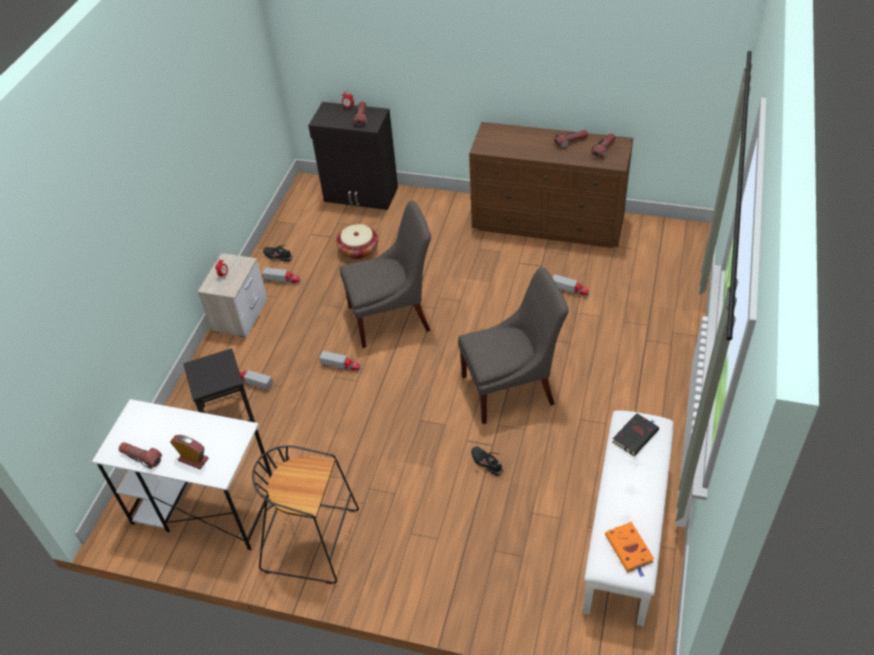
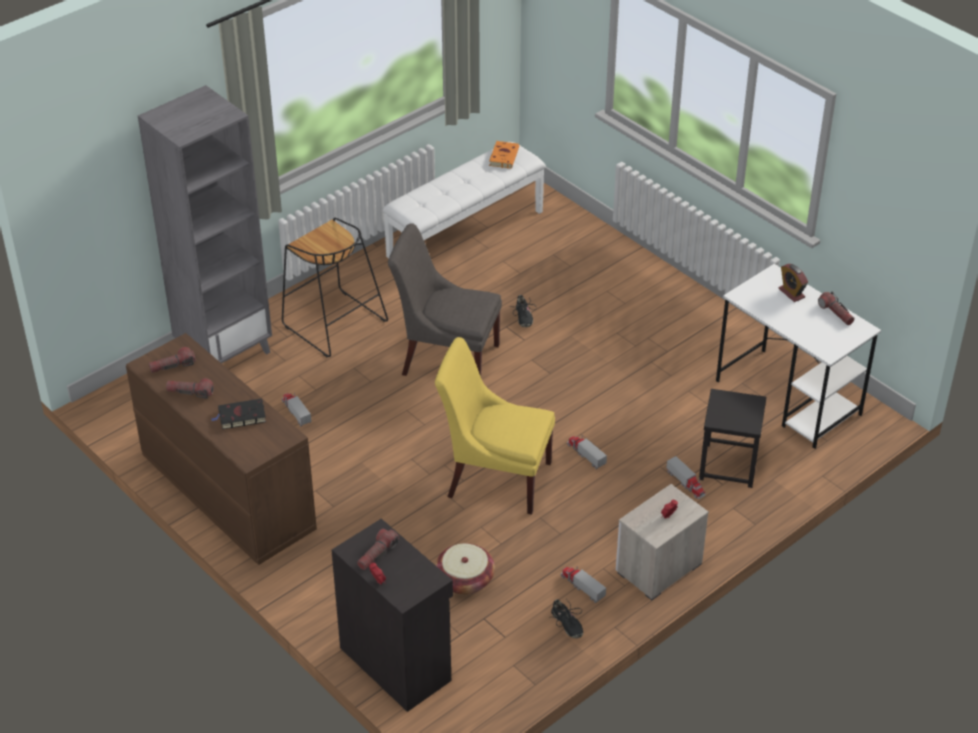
camera: 150 degrees left, 5 degrees down
black stool [252,445,359,584] -> black stool moved to [282,218,388,357]
grey chair [340,201,431,348] -> yellow chair [435,337,555,515]
black book [613,413,659,456] -> black book moved to [211,398,266,429]
none -> grey bookcase [138,85,272,363]

